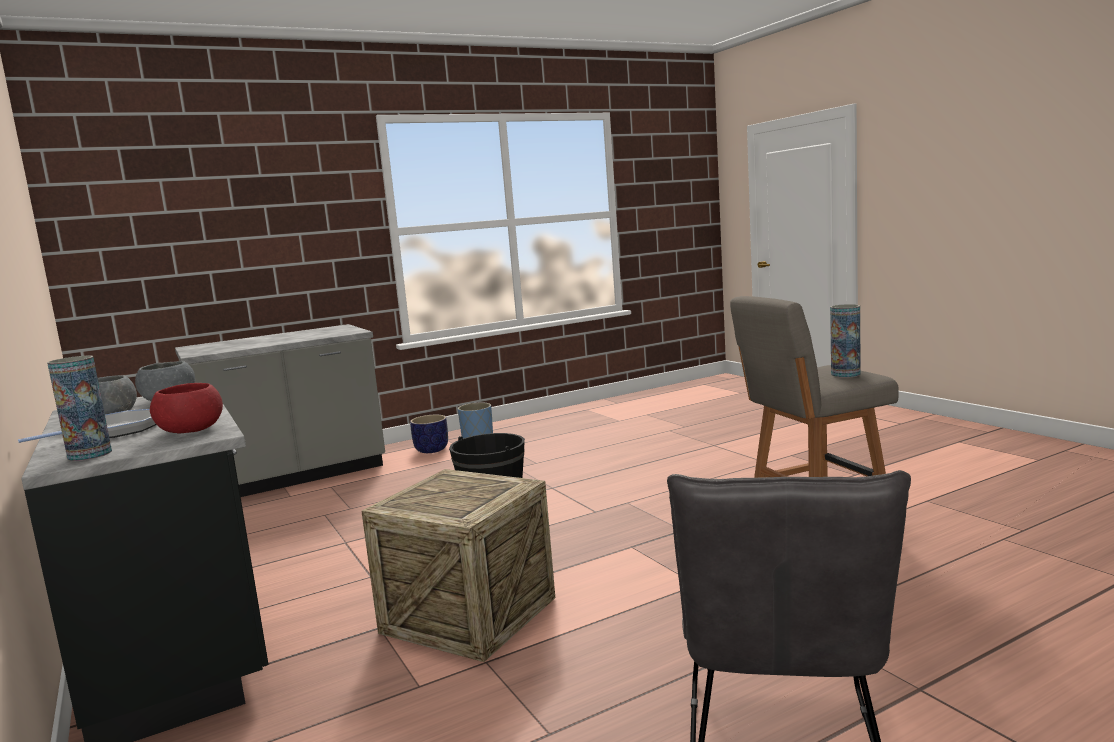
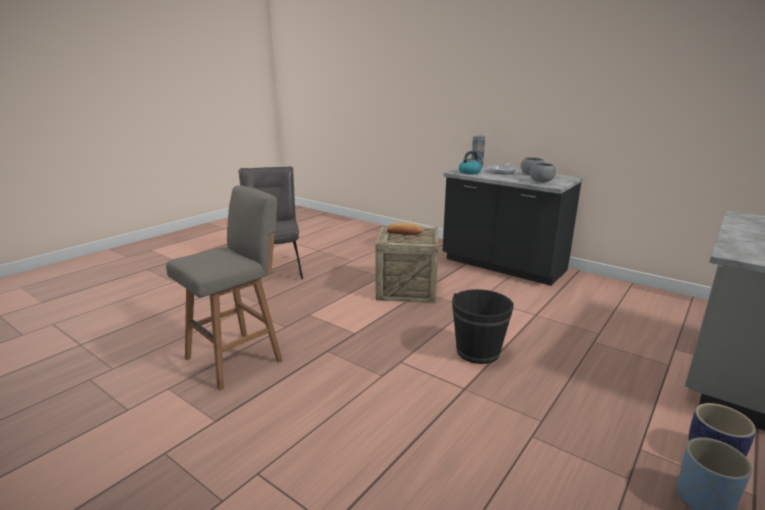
camera: 155 degrees right, 10 degrees up
red bowl [150,383,223,433] -> kettle [459,151,482,174]
vase [830,304,861,378] -> none
none -> bread [387,222,424,235]

